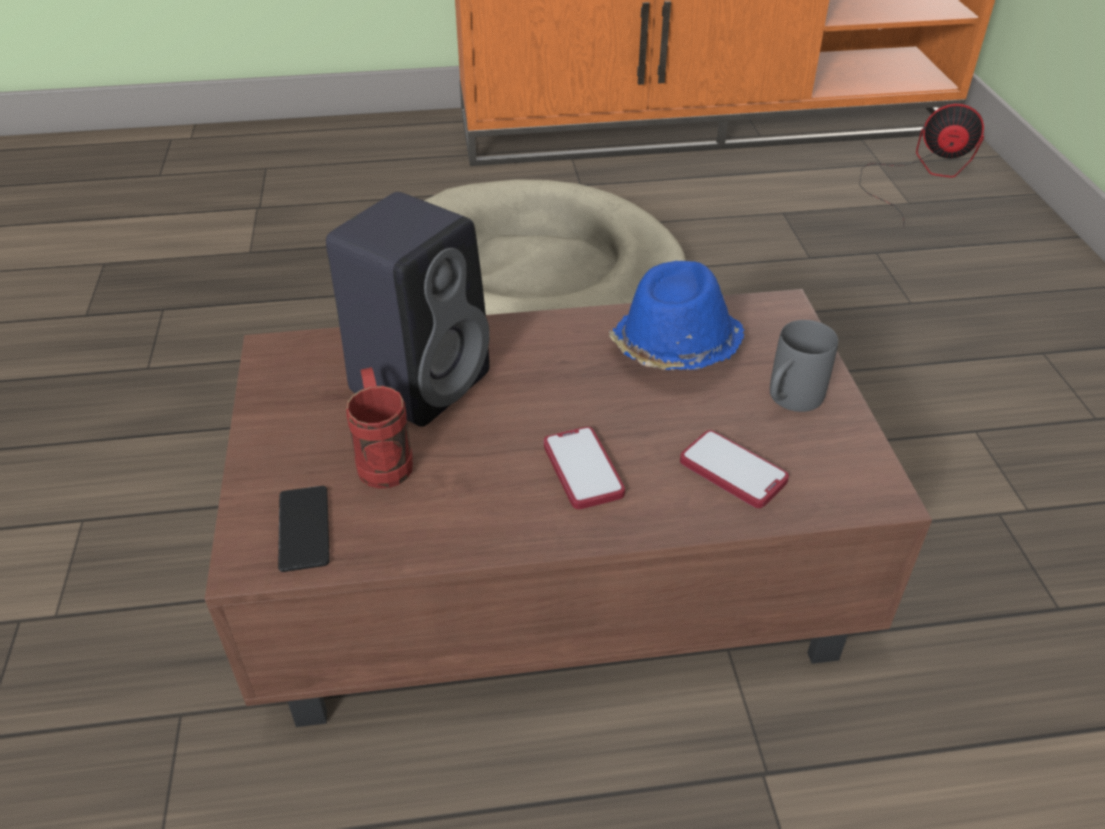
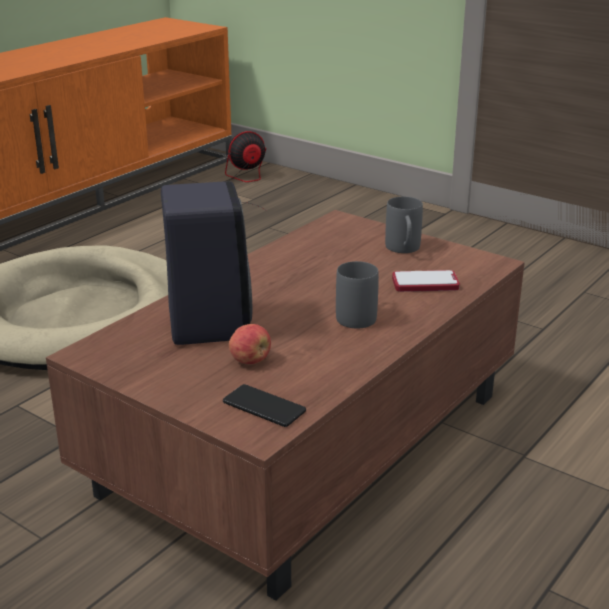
camera: 45 degrees left, 15 degrees down
red mug [346,367,413,489] -> apple [229,324,271,364]
phone [544,427,625,509] -> grey mug [336,261,379,328]
blue hat [609,261,744,371] -> none

